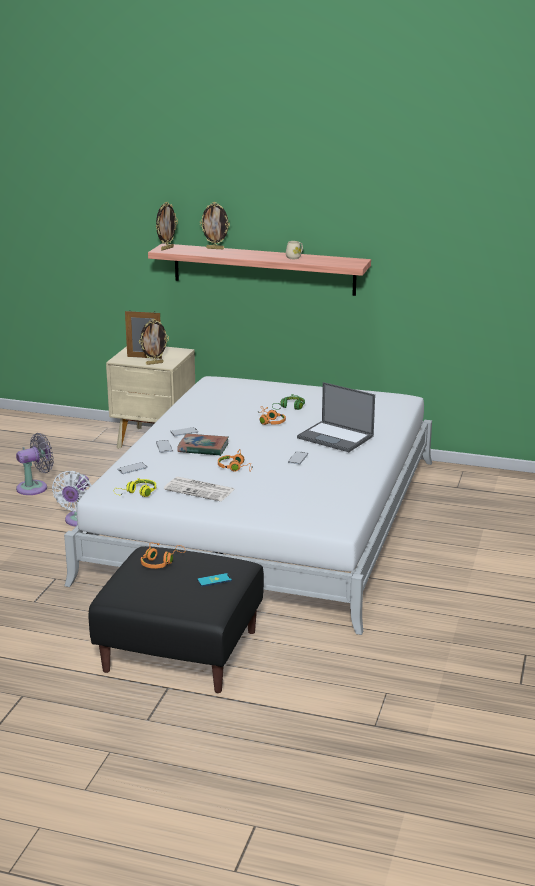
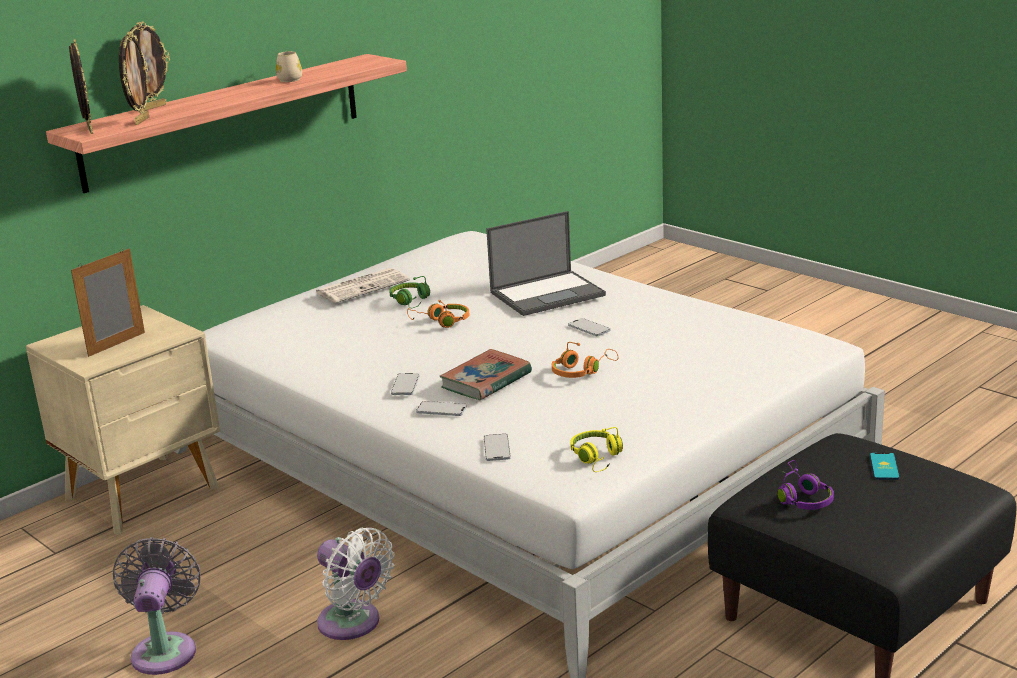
camera: 60 degrees left, 0 degrees up
picture frame [139,319,169,365] -> picture frame moved to [119,31,149,125]
orange headphones [141,543,185,569] -> purple headphones [777,460,834,510]
newspaper [164,477,235,501] -> newspaper moved to [315,268,410,303]

